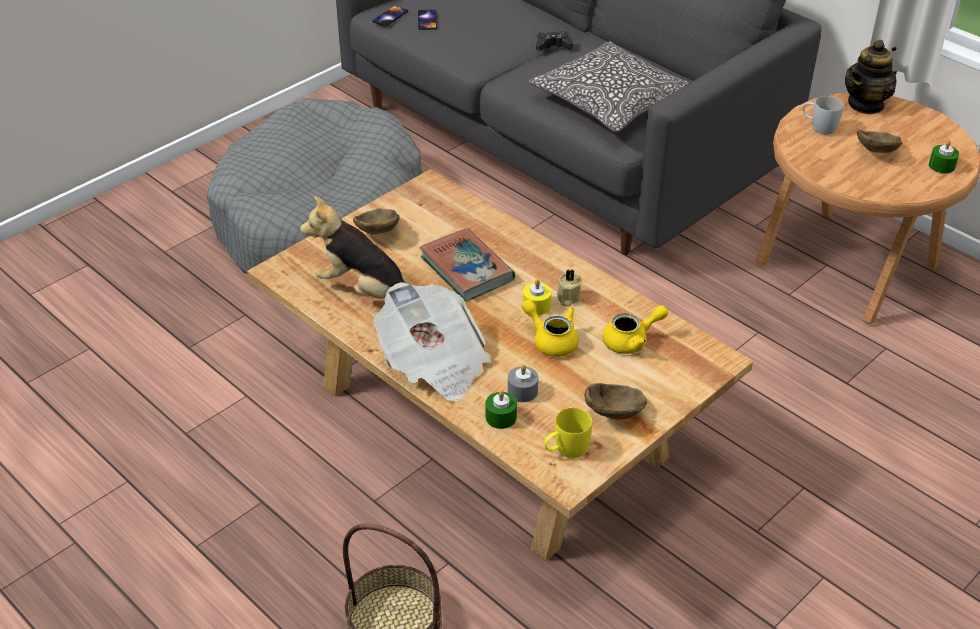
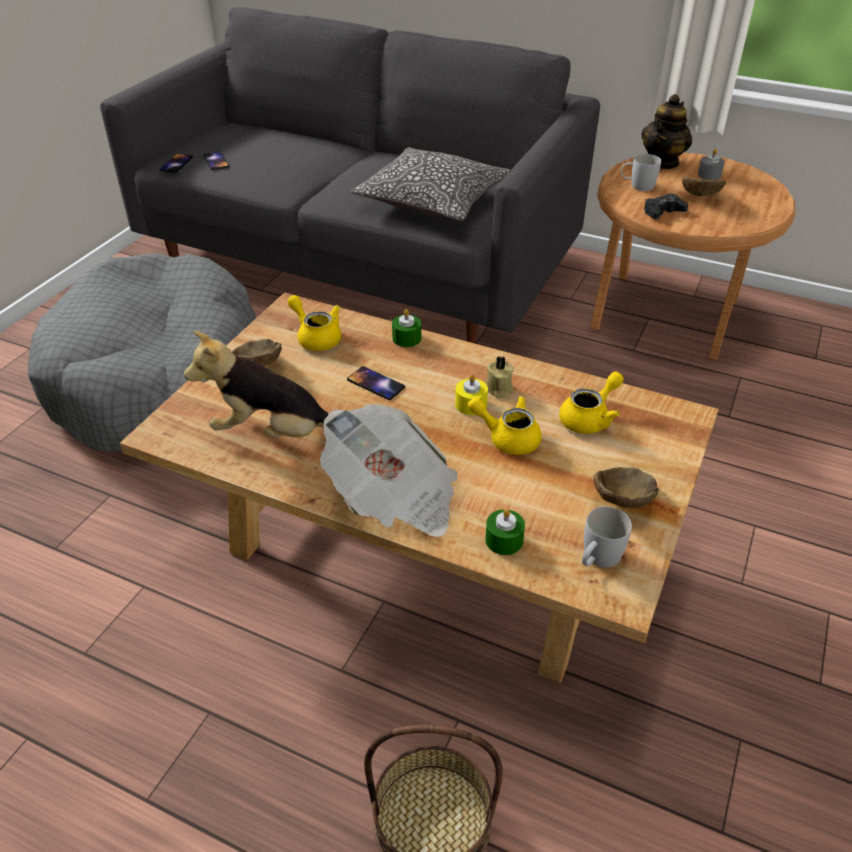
camera: 20 degrees left, 0 degrees up
book [419,228,515,302] -> phone [347,366,405,400]
grey candle [508,364,538,402] -> grey candle moved to [698,149,725,180]
black game controller [536,31,573,51] -> black game controller moved to [644,194,689,219]
yellow mug [544,408,592,458] -> white mug [582,506,632,568]
green candle [929,140,959,173] -> green candle moved to [392,309,421,347]
none -> yellow teapot [288,295,341,351]

